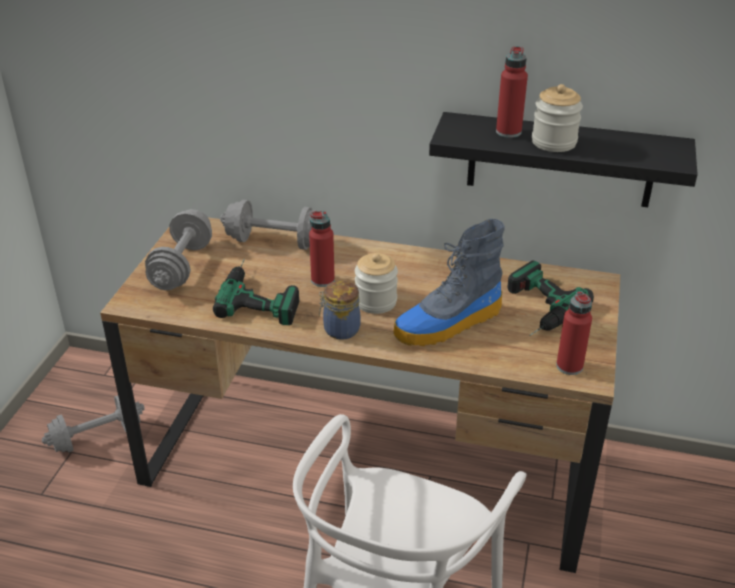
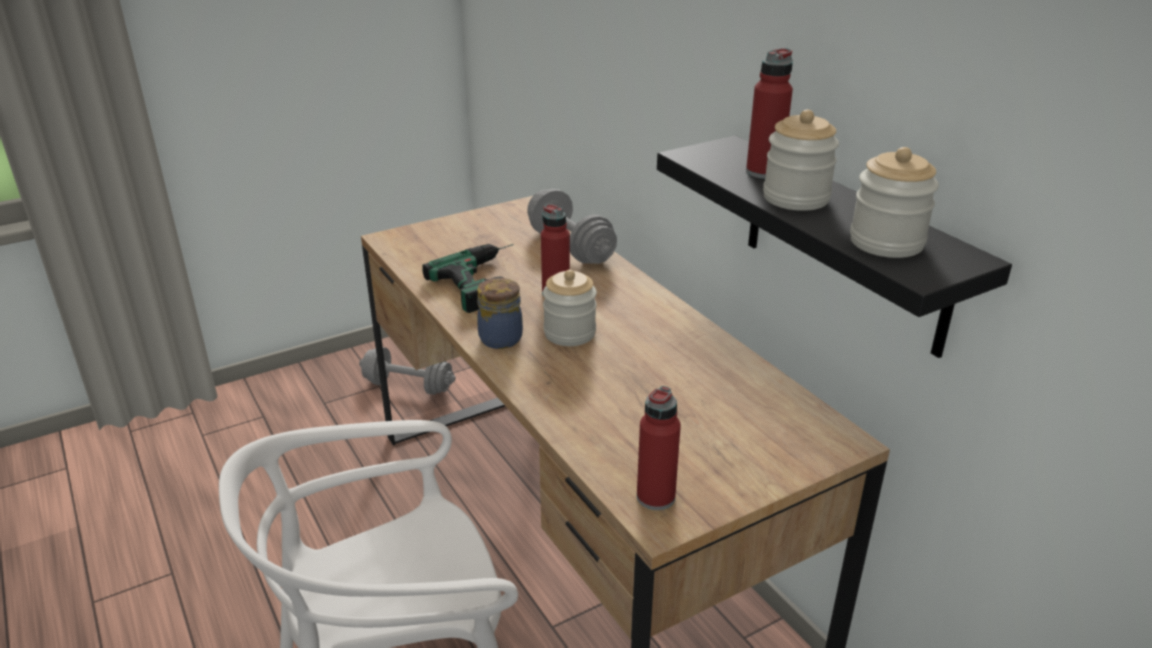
camera: 45 degrees right, 5 degrees down
grey dumbbell [145,209,212,290] -> none
boot [393,219,505,346] -> none
power drill [507,260,594,336] -> none
none -> jar [850,147,939,258]

